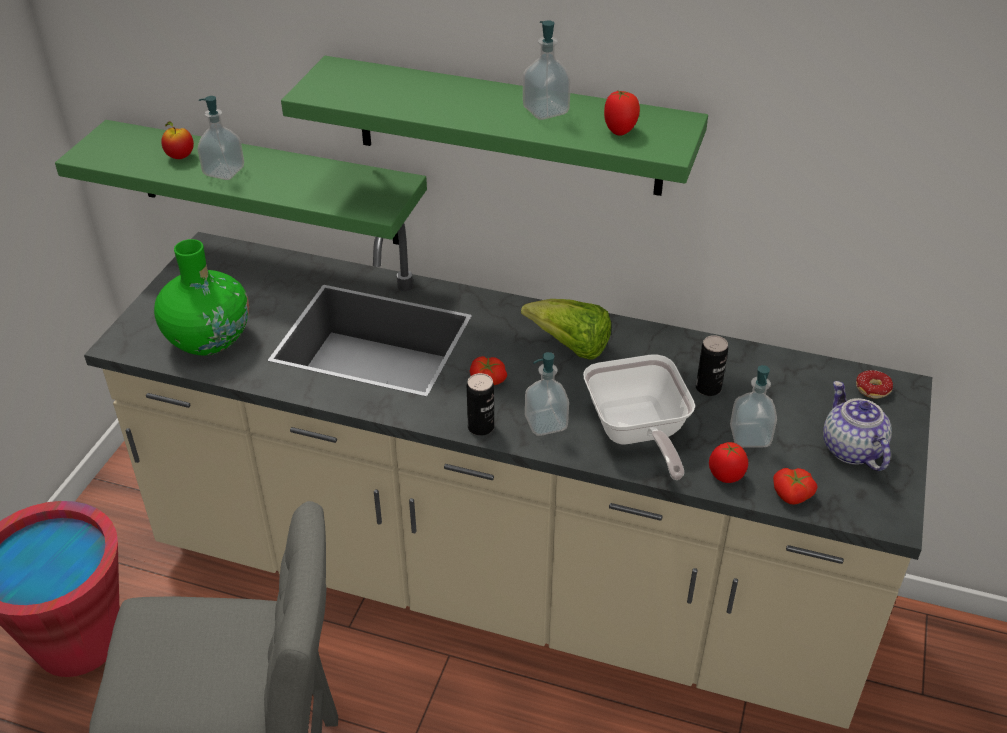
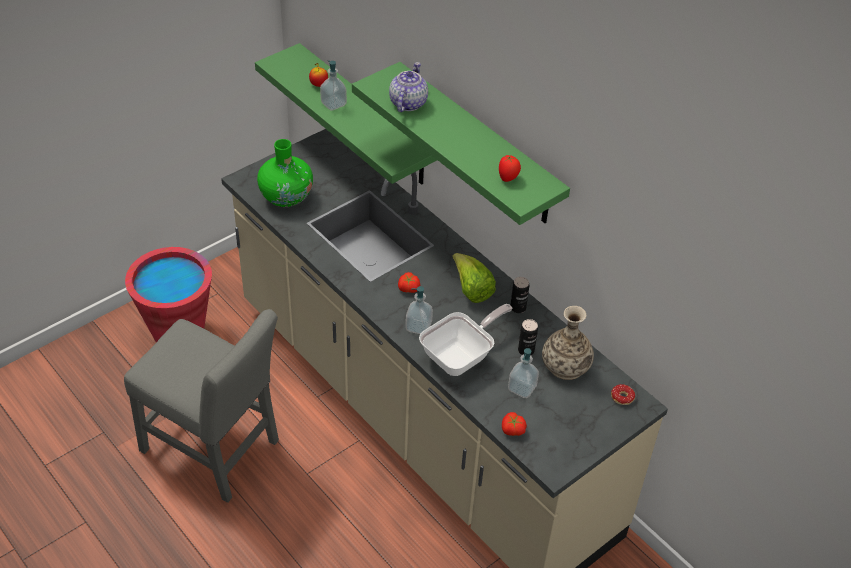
camera: 30 degrees right, 5 degrees up
can [467,373,494,436] -> can moved to [510,277,529,313]
soap dispenser [523,20,571,120] -> none
frying pan [583,354,695,480] -> frying pan turned 150 degrees counterclockwise [419,304,512,376]
tomato [709,442,748,483] -> none
teapot [823,381,892,471] -> teapot moved to [389,62,428,112]
none -> vase [542,306,594,380]

